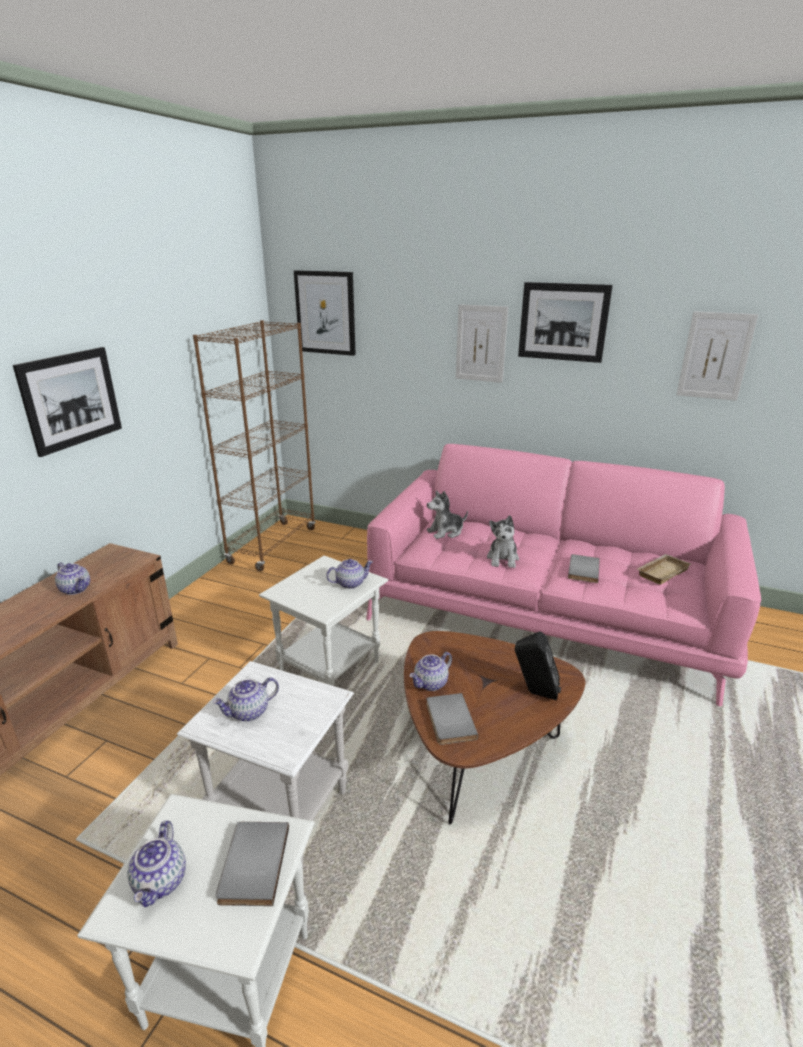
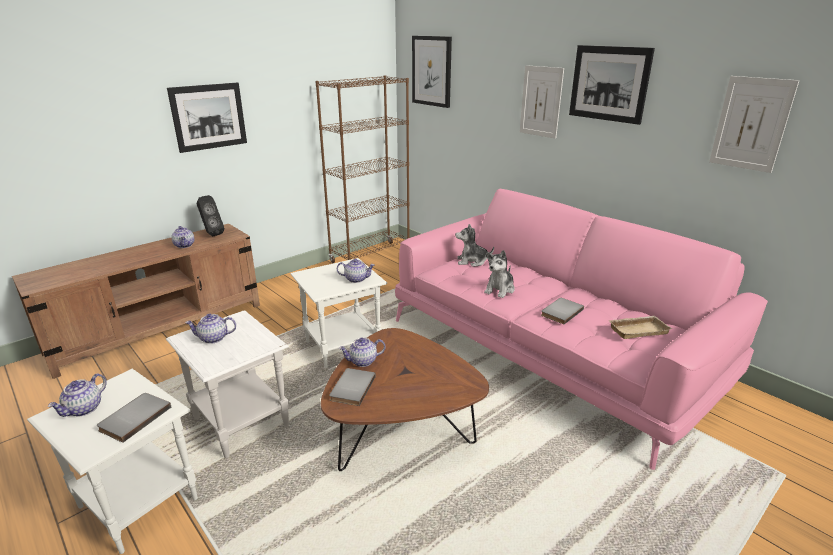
camera: 25 degrees right, 0 degrees up
black speaker [515,631,561,700] -> black speaker moved to [197,195,224,236]

